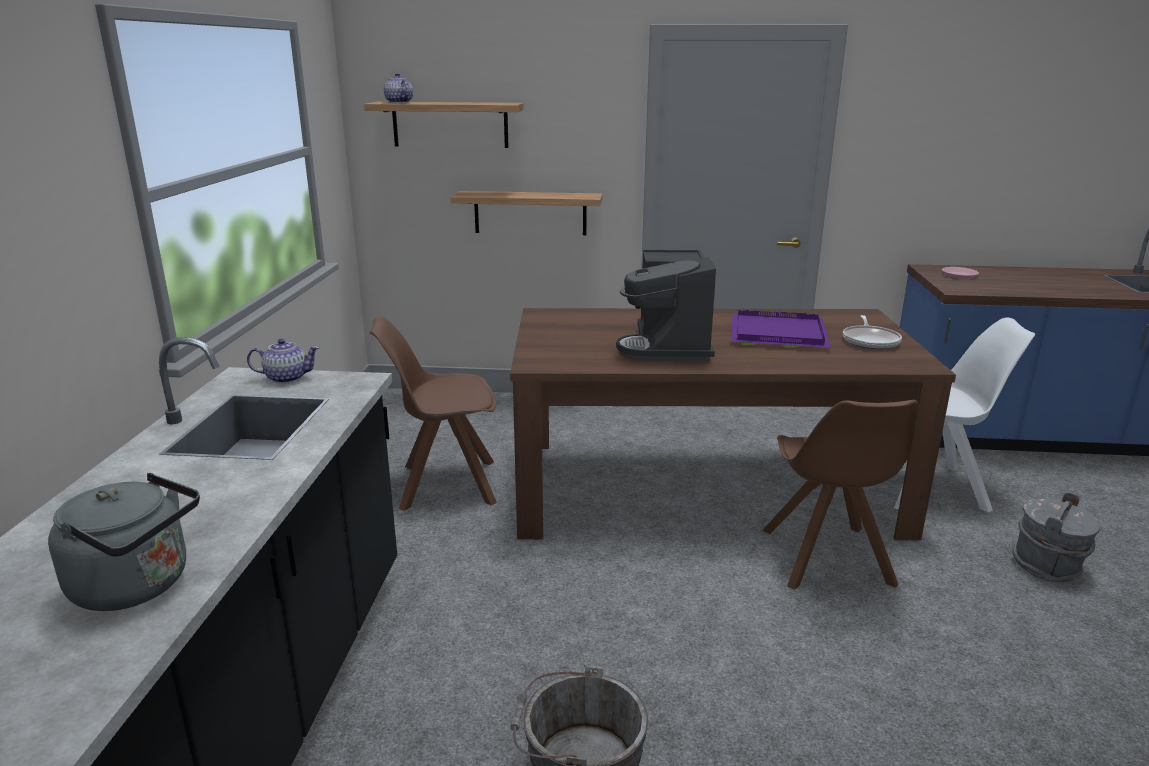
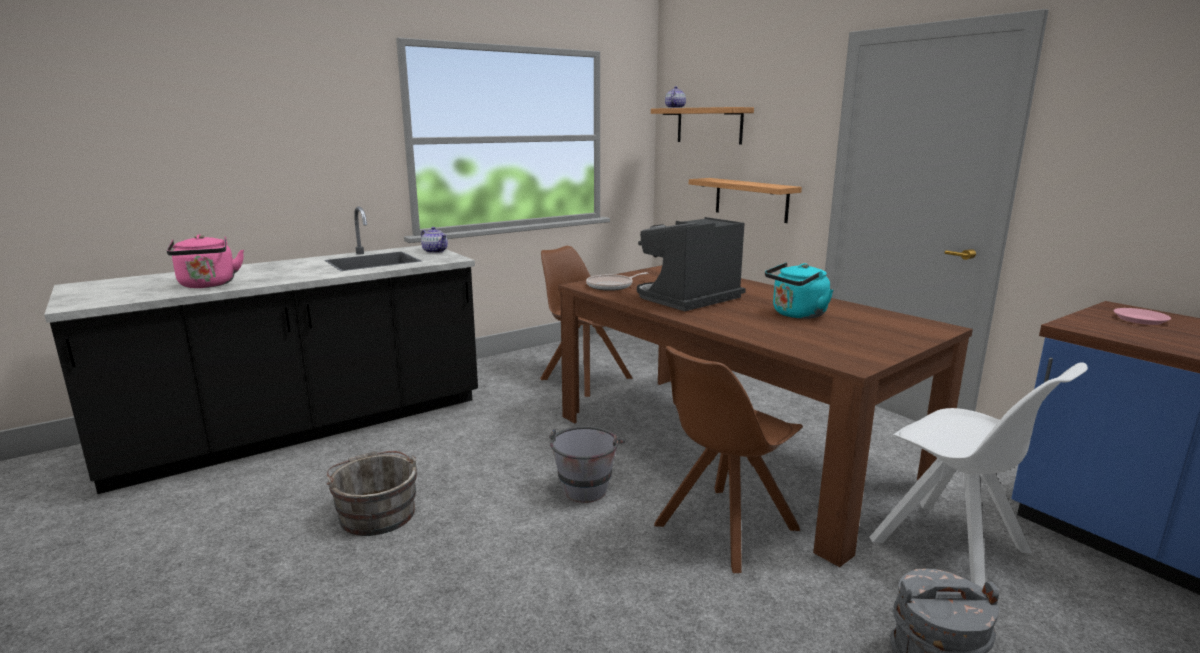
camera: 50 degrees right, 5 degrees down
grey kettle [48,473,200,611] -> pink kettle [167,234,244,288]
purple tray [731,309,831,348] -> turquoise kettle [765,263,833,319]
frying pan [843,315,902,349] -> frying pan moved to [586,272,648,291]
none -> grey bucket [549,426,625,503]

